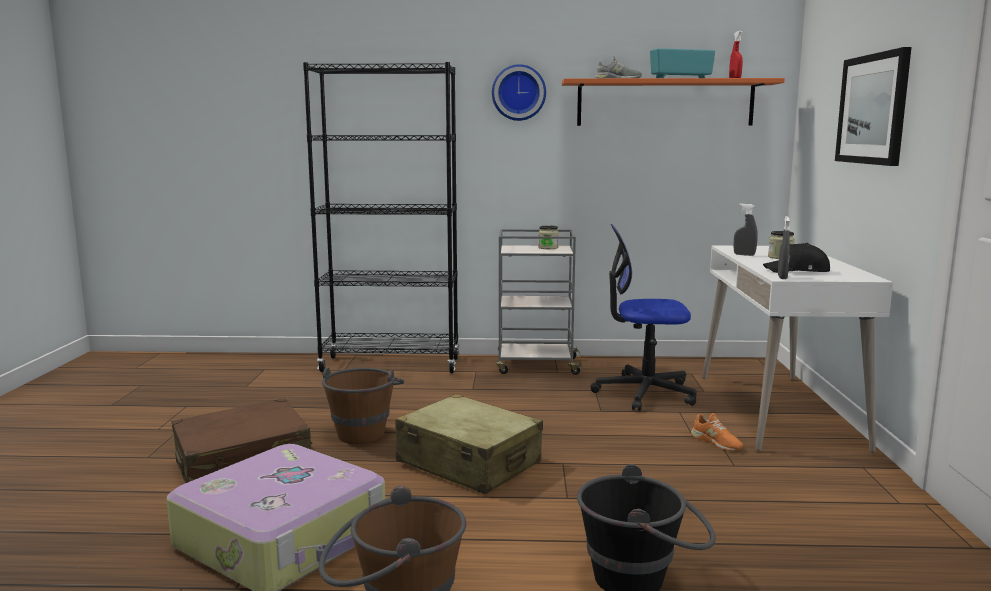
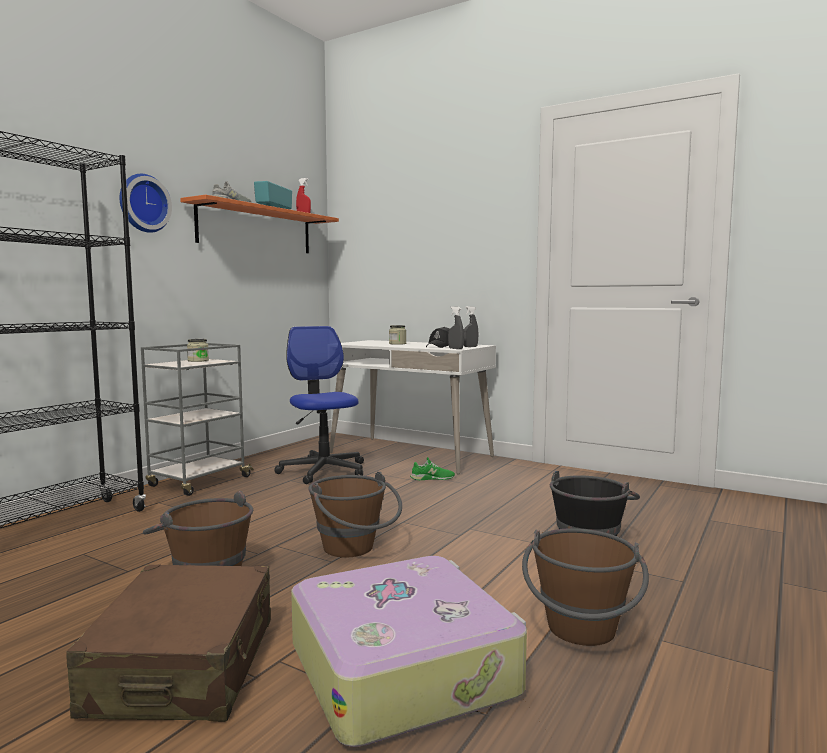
camera: 60 degrees left, 5 degrees down
beige suitcase [396,394,543,494] -> brown bucket [308,472,402,557]
office chair [590,224,697,411] -> office chair turned 120 degrees clockwise [274,326,364,484]
orange shoe [691,413,743,451] -> green shoe [410,457,455,480]
grey spray bottle [734,203,758,256] -> grey spray bottle moved to [464,306,478,347]
picture [835,47,912,166] -> none

